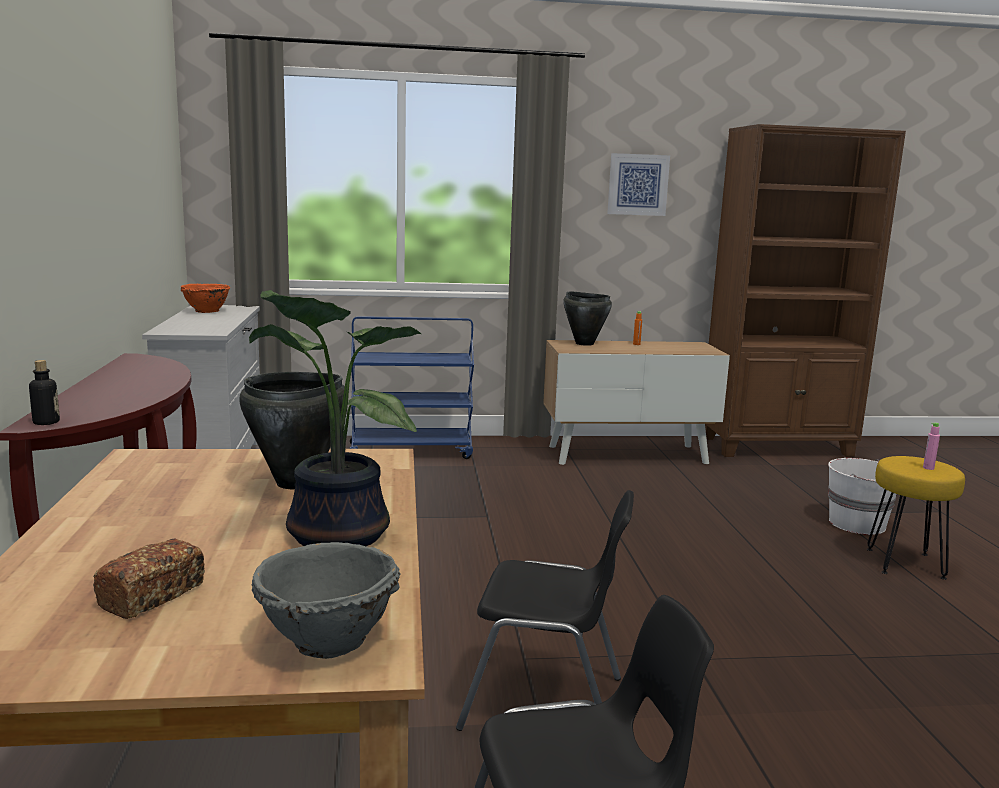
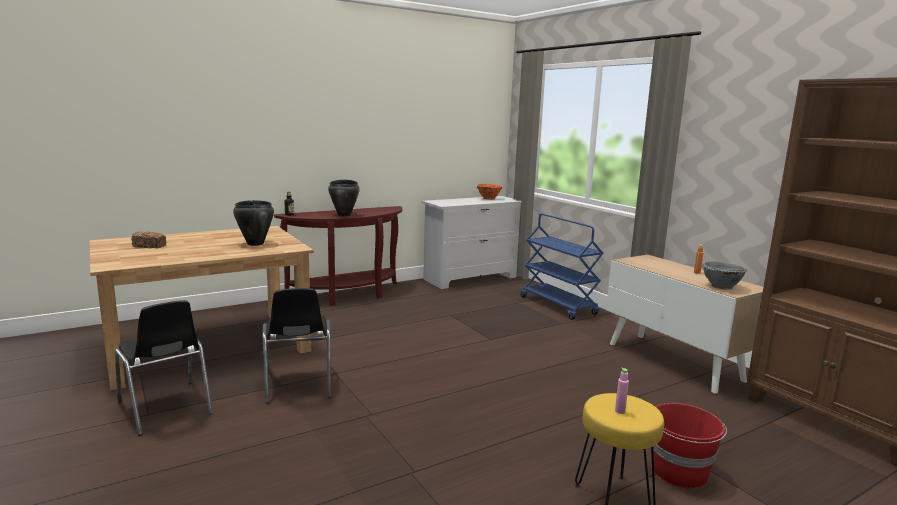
camera: 65 degrees right, 0 degrees up
potted plant [249,290,421,546] -> none
grey bowl [252,542,401,659] -> grey bowl moved to [702,261,747,289]
black cooking pot [563,292,612,346] -> black cooking pot moved to [328,180,360,216]
picture [607,153,670,216] -> none
white bucket [828,458,897,535] -> red bucket [653,403,727,489]

